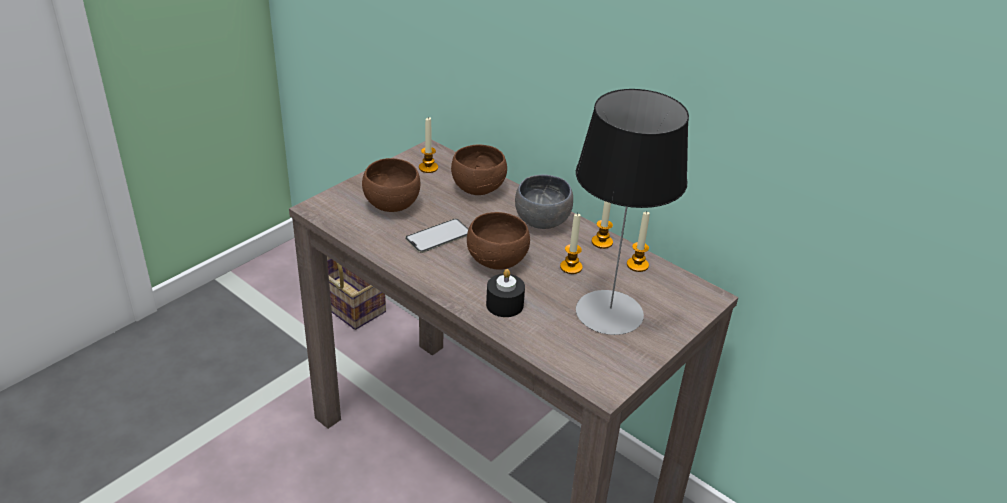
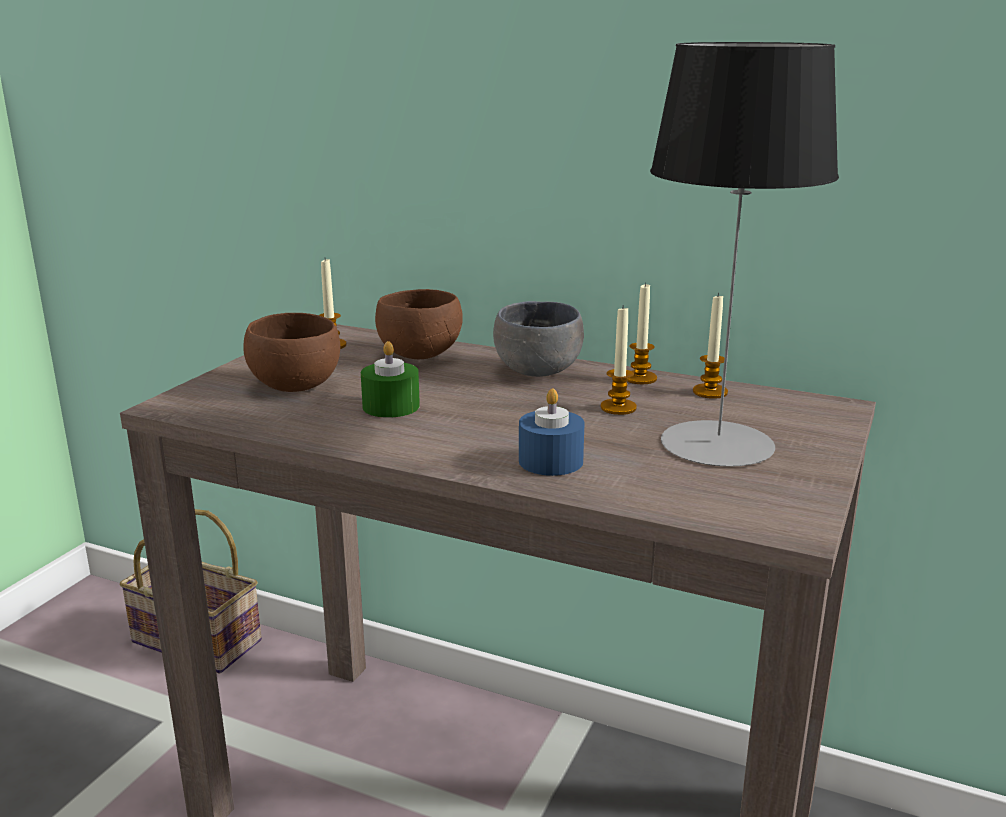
camera: 15 degrees left, 15 degrees down
phone [405,219,468,253] -> green candle [361,341,420,418]
brown bowl [467,212,530,269] -> none
black candle [486,269,525,317] -> blue candle [519,389,585,476]

